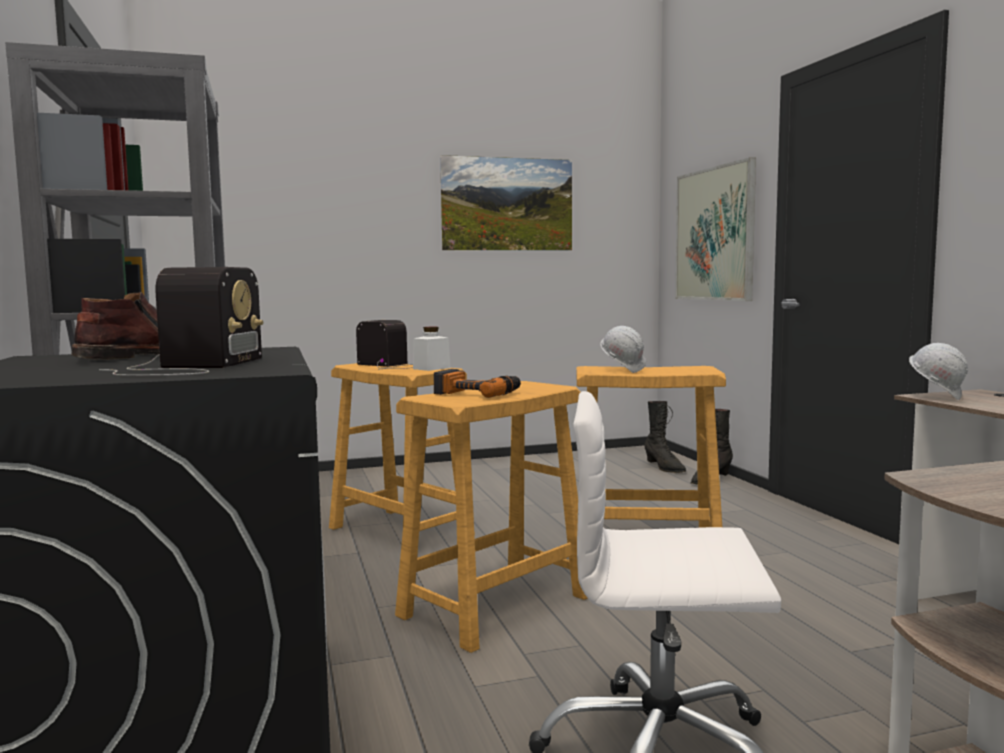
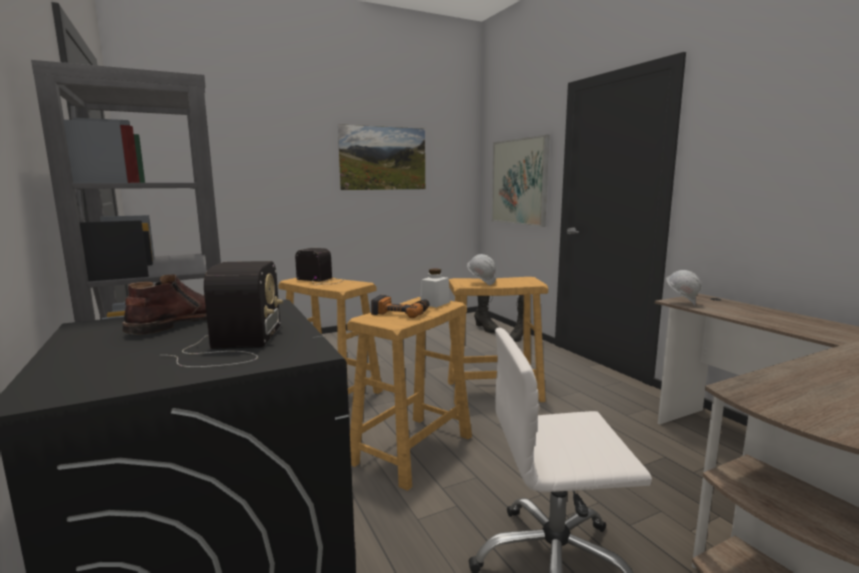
camera: 10 degrees left, 5 degrees up
white jar [413,327,451,371] -> white jar moved to [420,269,450,307]

